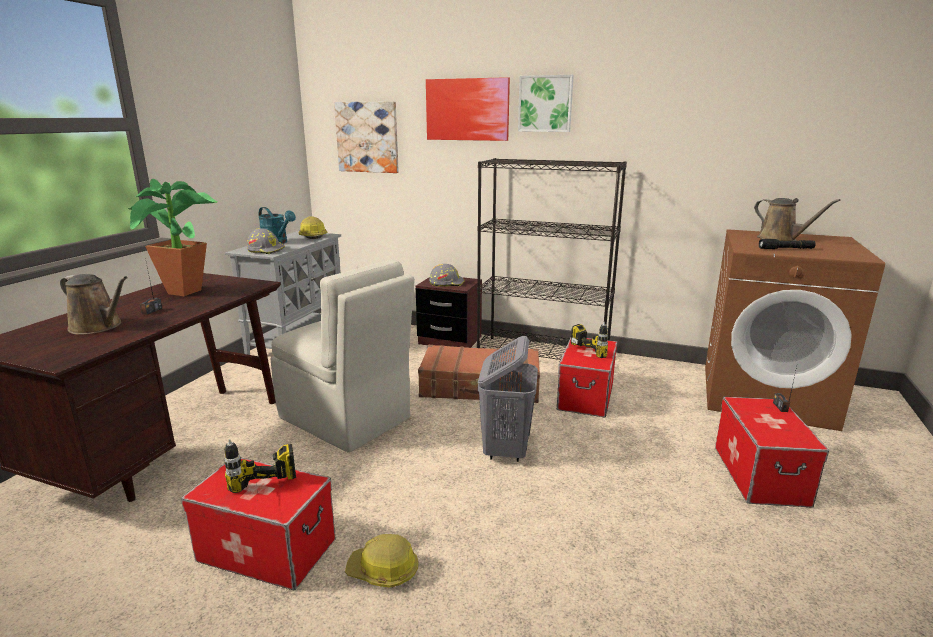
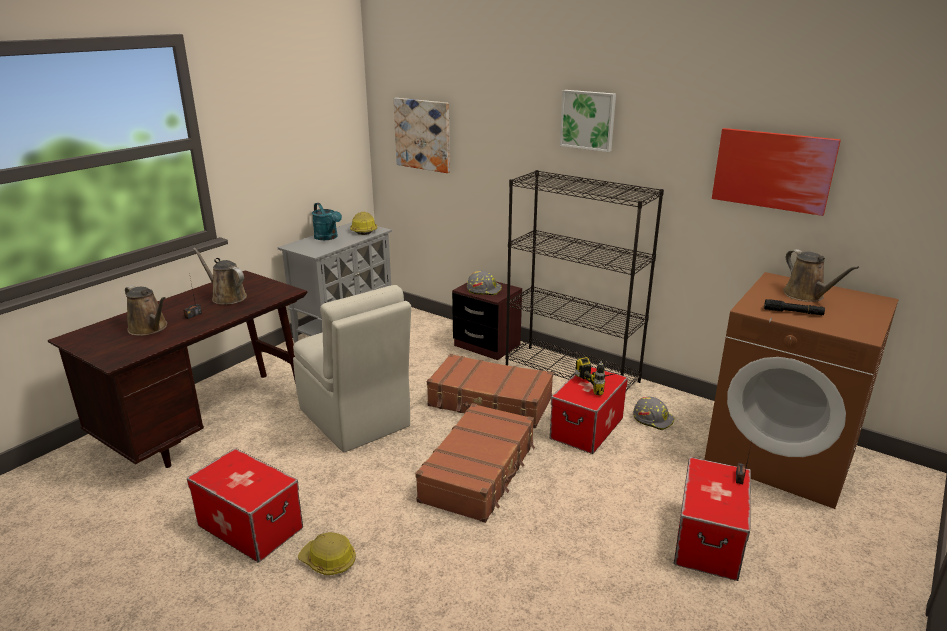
camera: 15 degrees right, 5 degrees up
potted plant [128,179,217,296] -> brown watering can [193,248,247,305]
power drill [224,439,296,505] -> none
grey hard hat [247,228,285,254] -> grey hard hat moved to [633,397,674,430]
picture [426,77,510,141] -> picture moved to [712,128,841,216]
grey laundry basket [478,336,538,462] -> brown suitcase [415,403,535,523]

